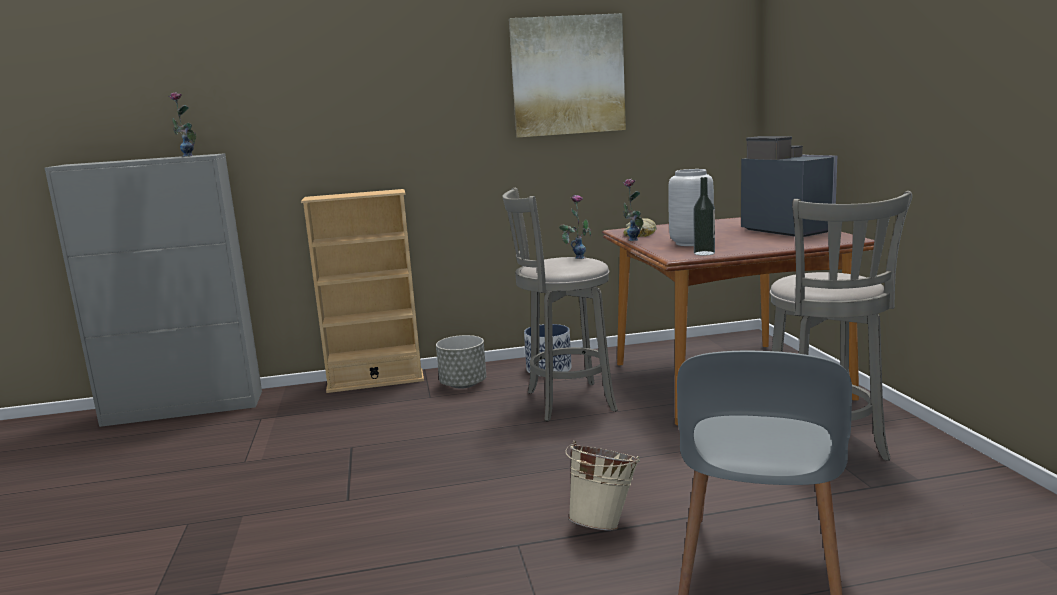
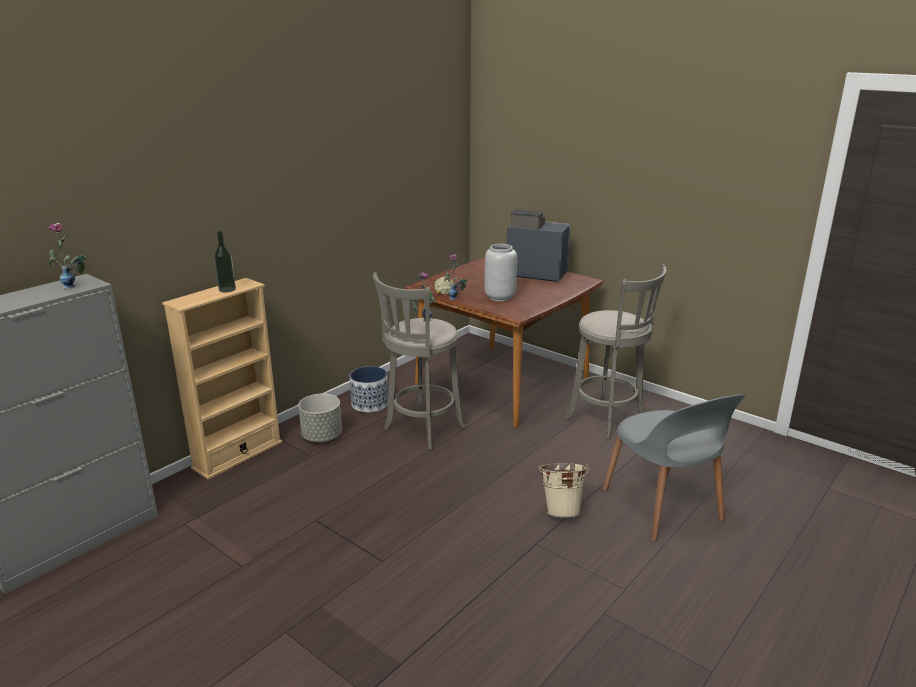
camera: 40 degrees left, 10 degrees up
picture [509,13,626,137] -> none
bottle [693,177,715,256] -> bottle moved to [214,231,236,293]

